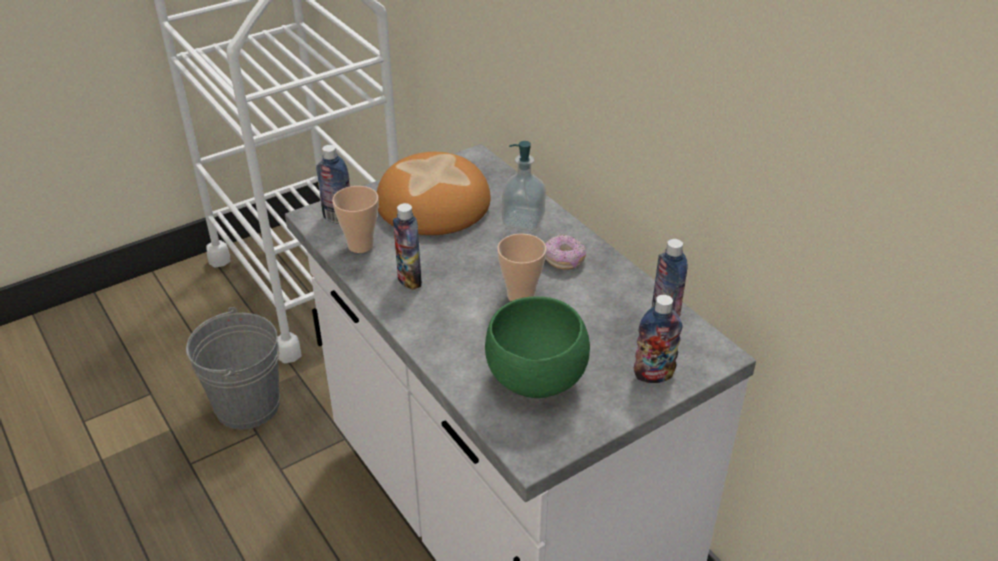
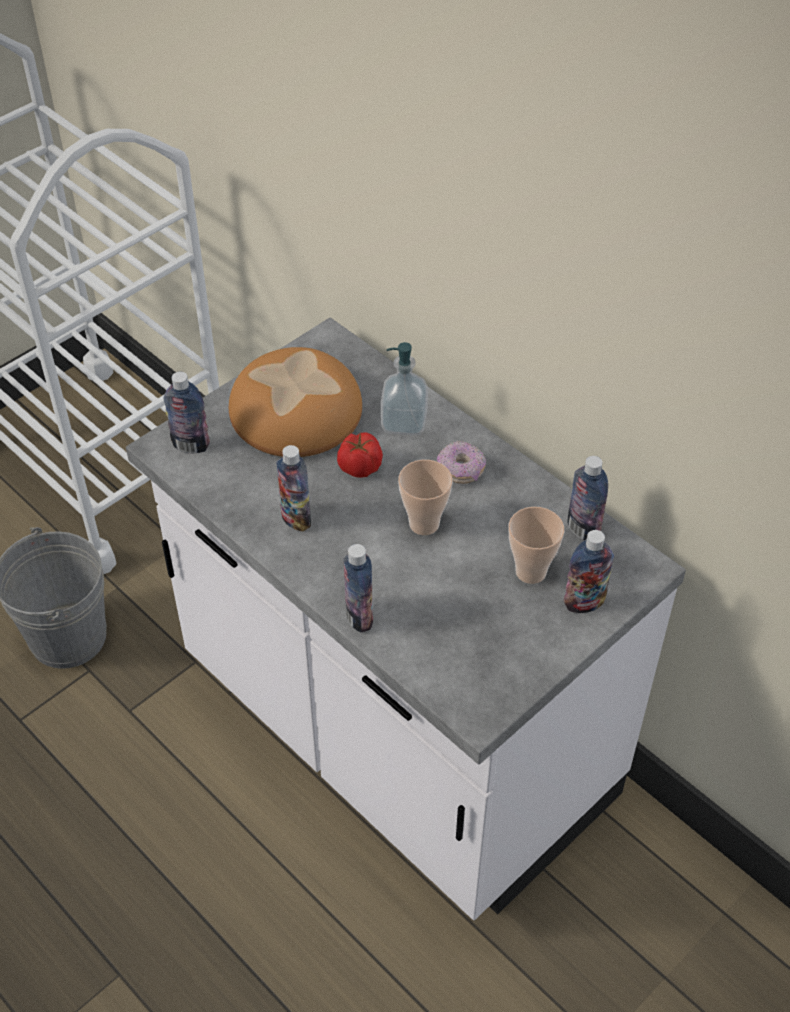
camera: 10 degrees left, 10 degrees up
cup [332,186,379,253] -> cup moved to [509,507,564,584]
green bowl [485,296,590,398] -> none
none -> tomato [337,432,383,478]
none -> bottle [344,544,373,633]

